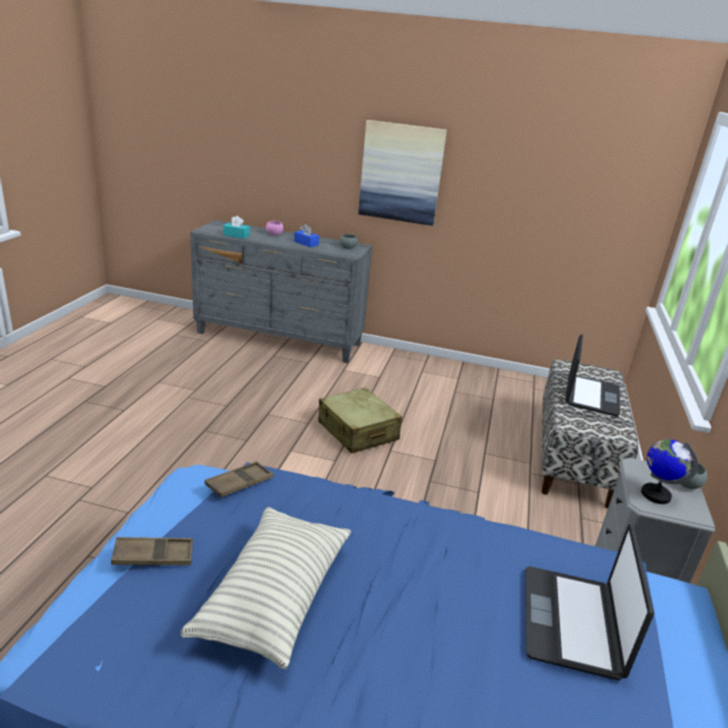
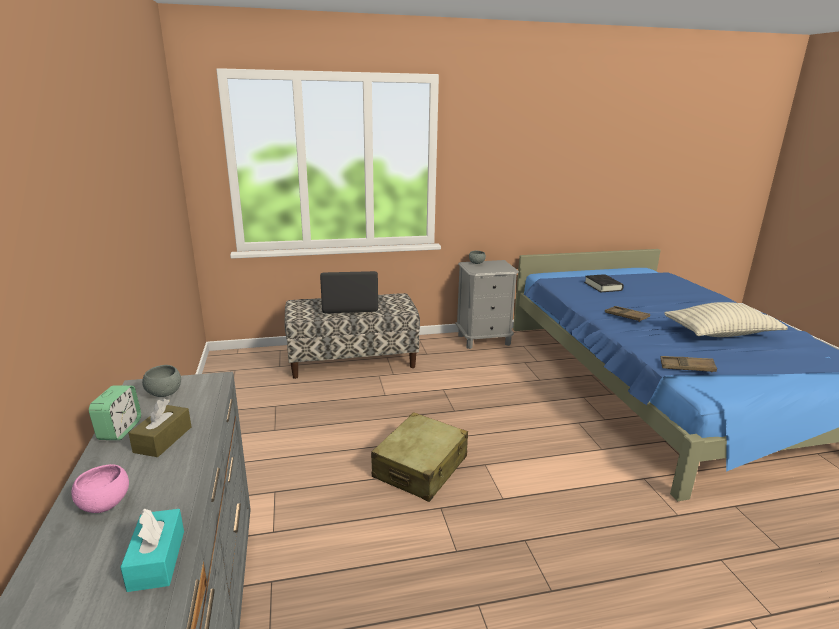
camera: 115 degrees left, 5 degrees down
brown tray [111,537,193,565] -> brown tray moved to [605,306,650,322]
blue tissue box [294,224,319,247] -> brown tissue box [128,399,191,457]
picture [358,120,447,226] -> none
laptop [525,524,654,680] -> black book [584,274,624,292]
globe [641,439,698,504] -> none
none -> alarm clock [89,385,141,440]

